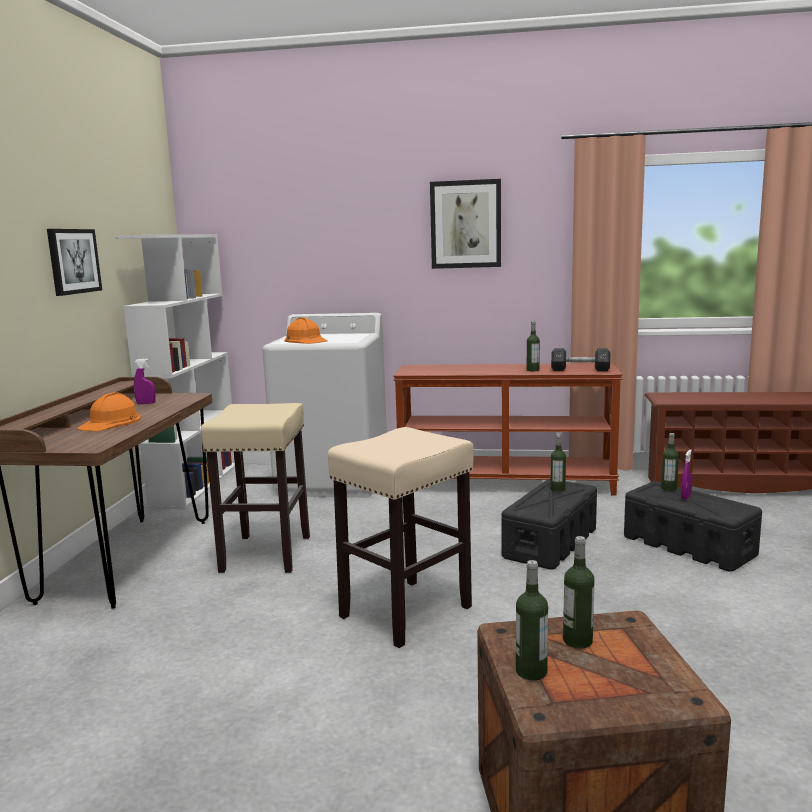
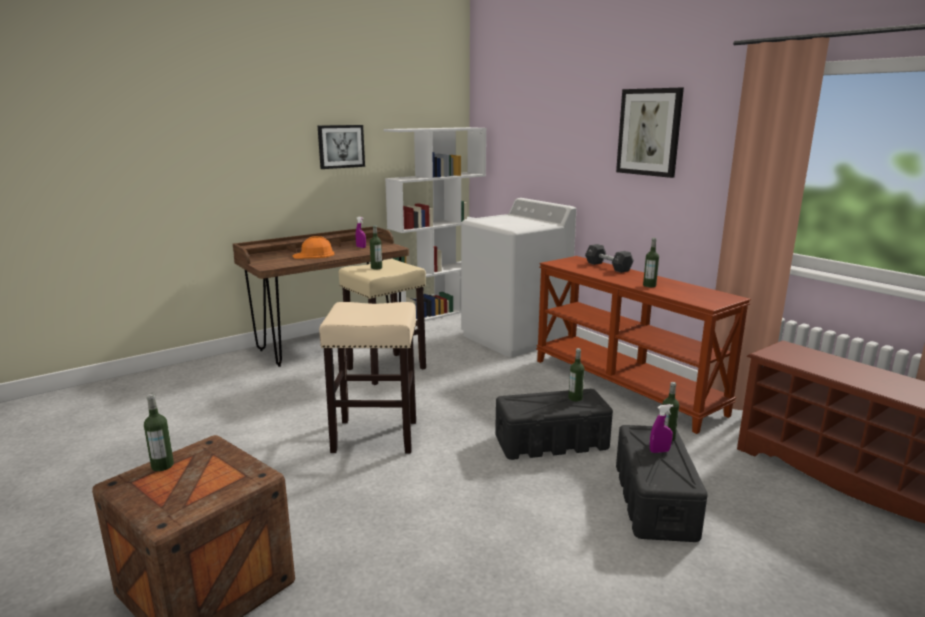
camera: 45 degrees right, 5 degrees up
orange hard hat [284,317,328,344] -> none
black dumbbell [551,348,610,372] -> black dumbbell moved to [585,244,634,273]
bottle [563,536,595,649] -> bottle moved to [370,225,382,269]

